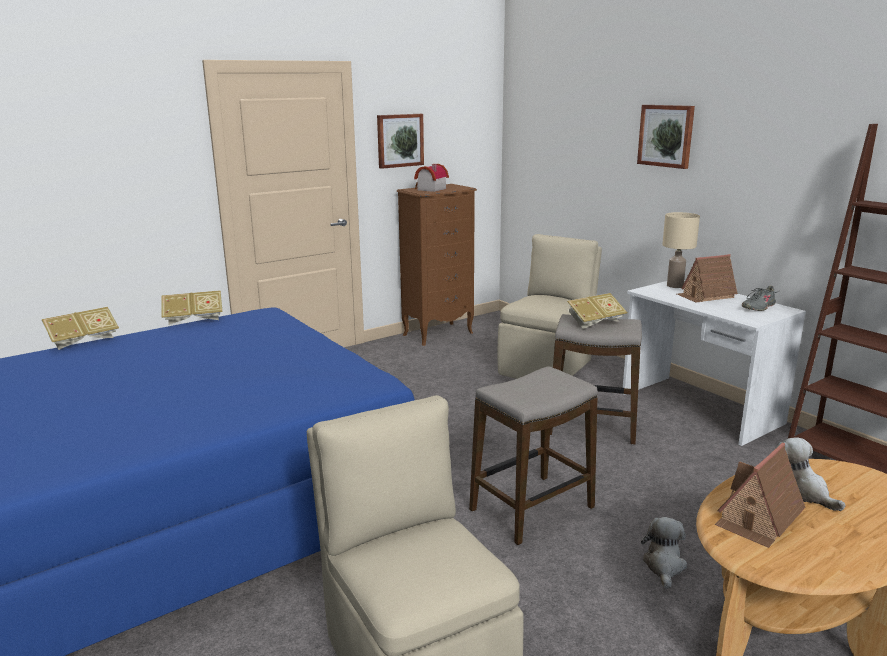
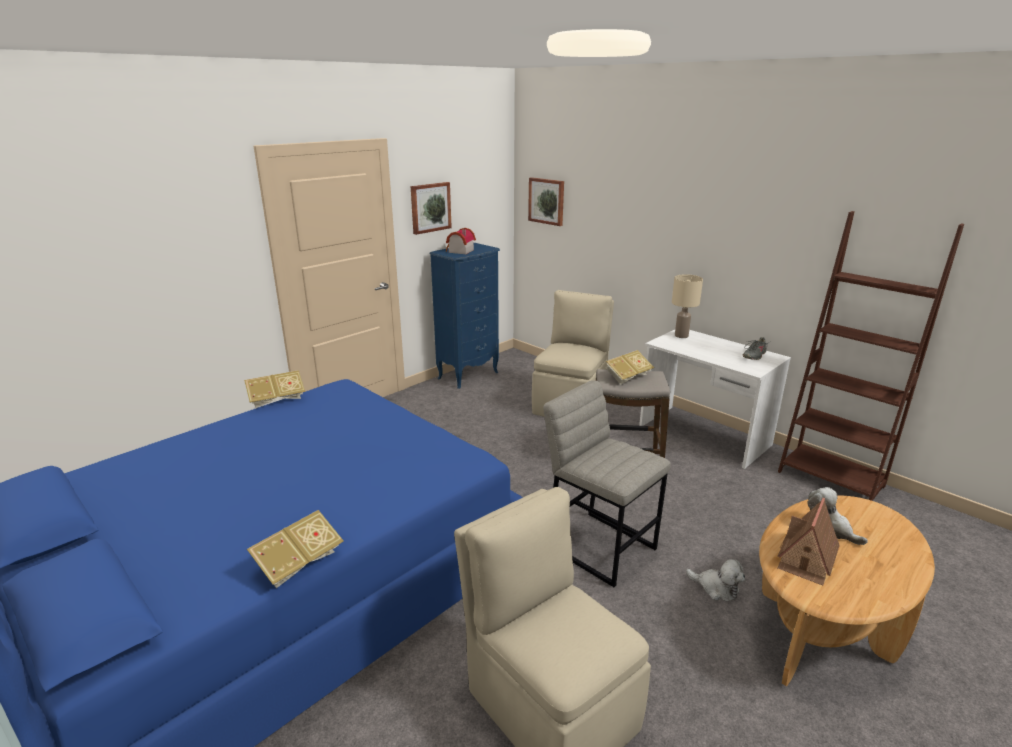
camera: 10 degrees left, 5 degrees up
book [42,307,119,350] -> book moved to [247,510,344,588]
brown dresser [396,184,477,346] -> blue dresser [429,243,500,389]
stool [469,366,598,545] -> grey chair [543,380,671,587]
picture [637,105,695,169] -> picture moved to [528,177,564,226]
plush toy [641,517,687,589] -> plush toy turned 120 degrees clockwise [686,559,745,601]
toy house [677,254,738,303] -> none

